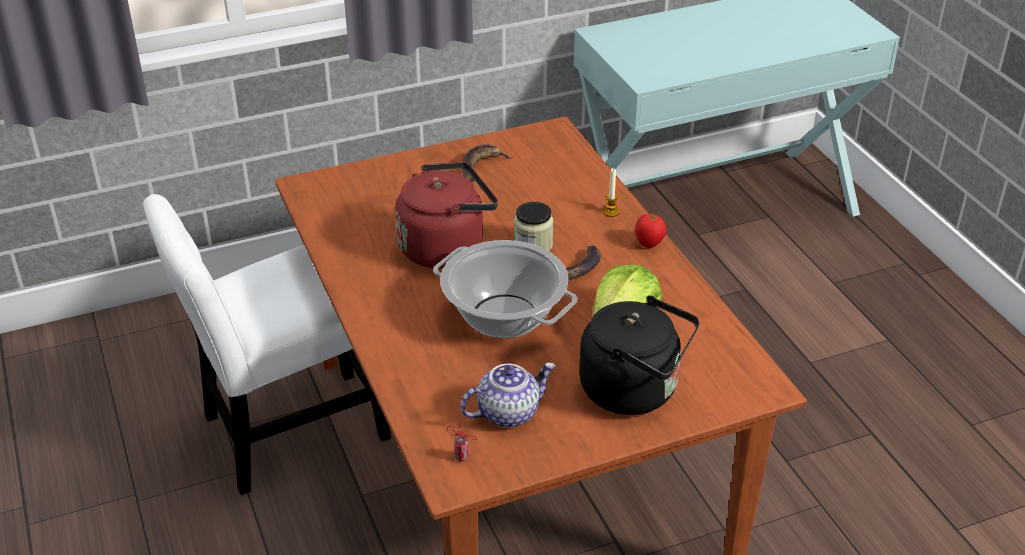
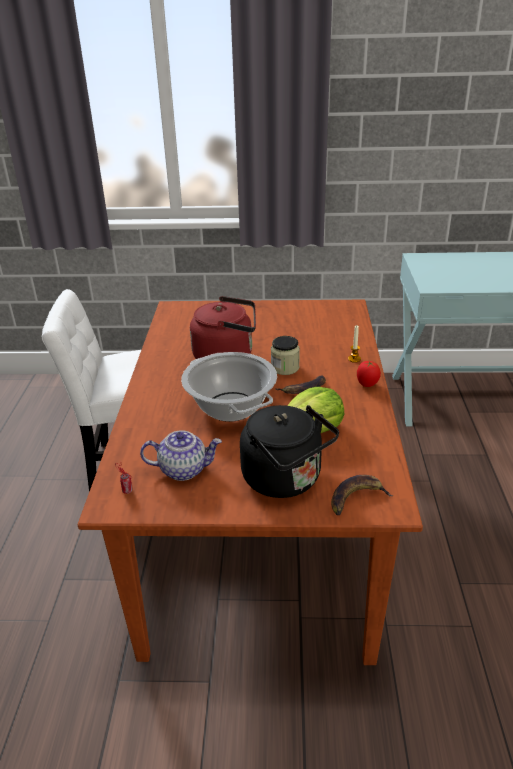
camera: 25 degrees right, 5 degrees down
banana [461,144,513,182] -> banana moved to [331,475,393,515]

